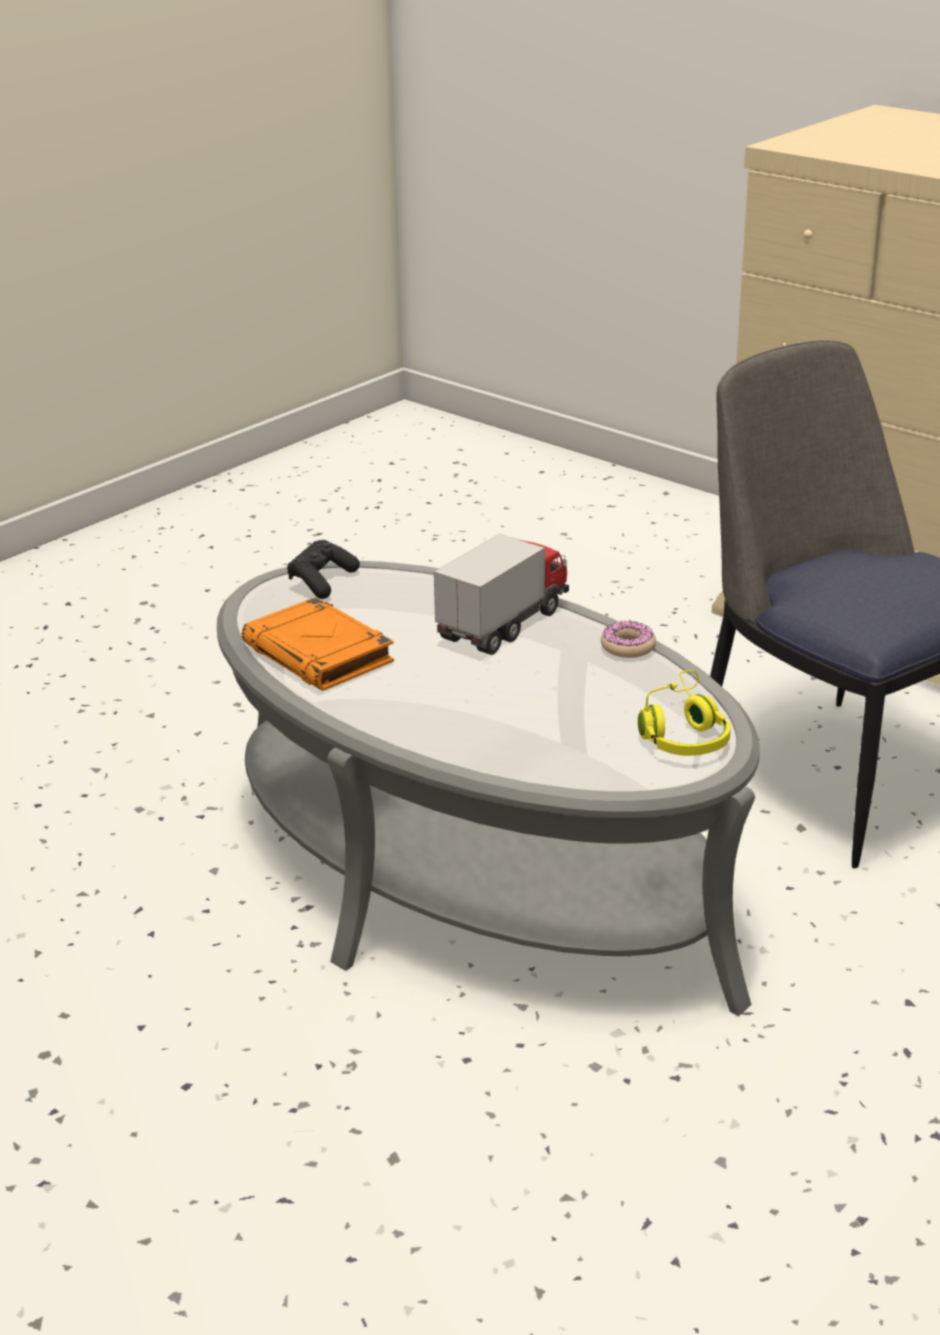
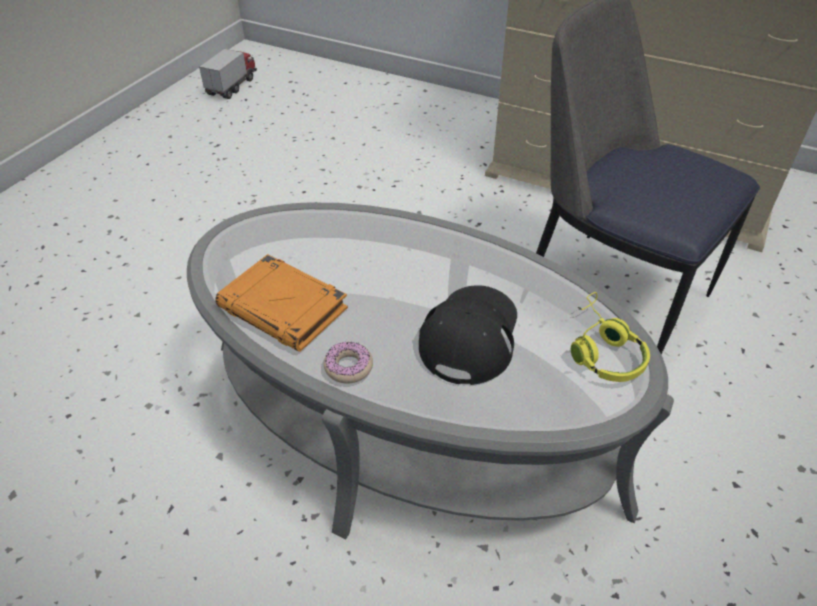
camera: 15 degrees left, 15 degrees up
black game controller [287,540,360,599] -> none
toy truck [434,534,569,655] -> toy truck moved to [199,49,257,99]
donut [601,621,656,658] -> donut moved to [324,341,373,384]
none -> black cap [419,285,517,385]

